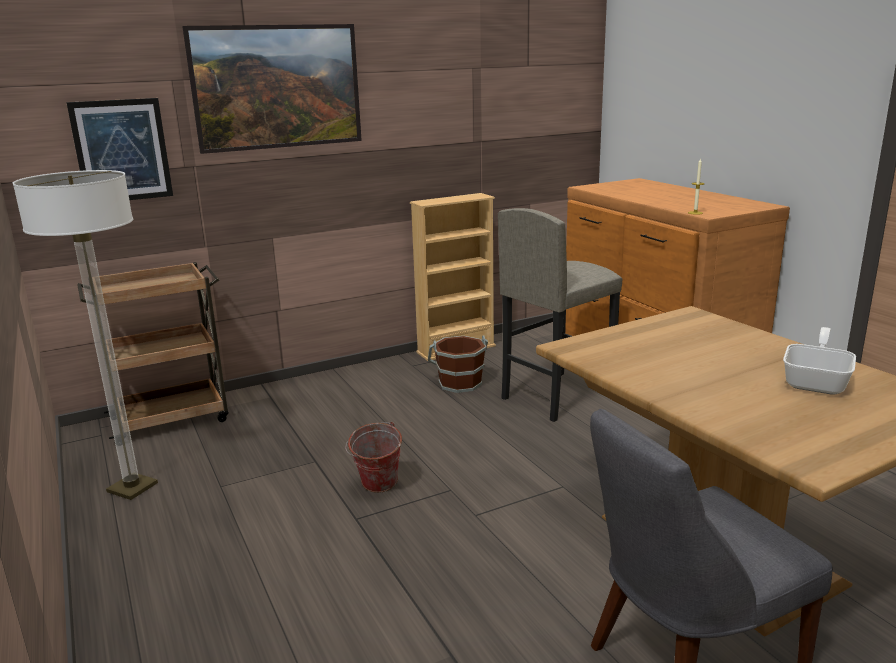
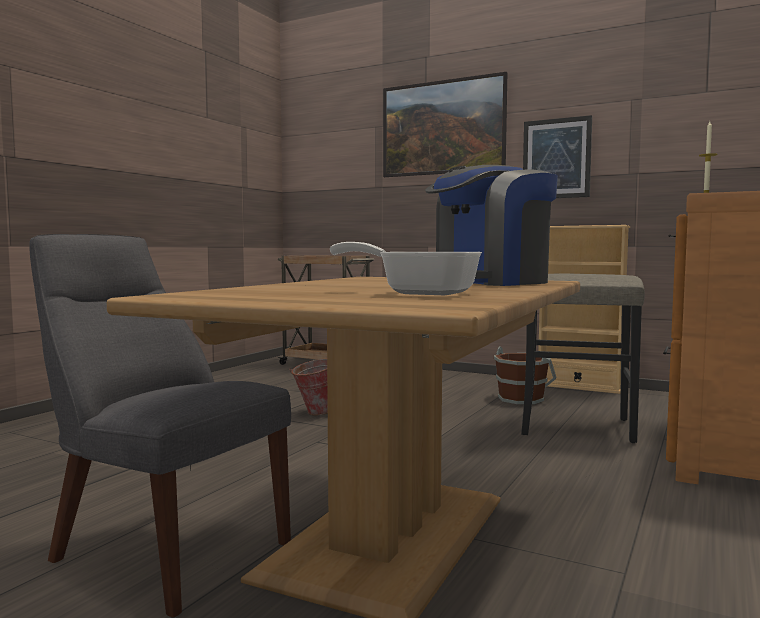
camera: 55 degrees right, 15 degrees down
floor lamp [13,170,158,500] -> none
picture [66,98,173,200] -> picture moved to [523,115,592,198]
frying pan [783,327,856,395] -> frying pan turned 150 degrees counterclockwise [330,242,482,295]
none -> coffee machine [425,165,558,286]

